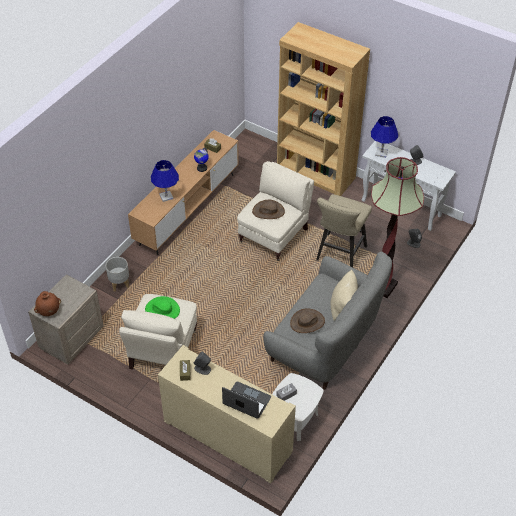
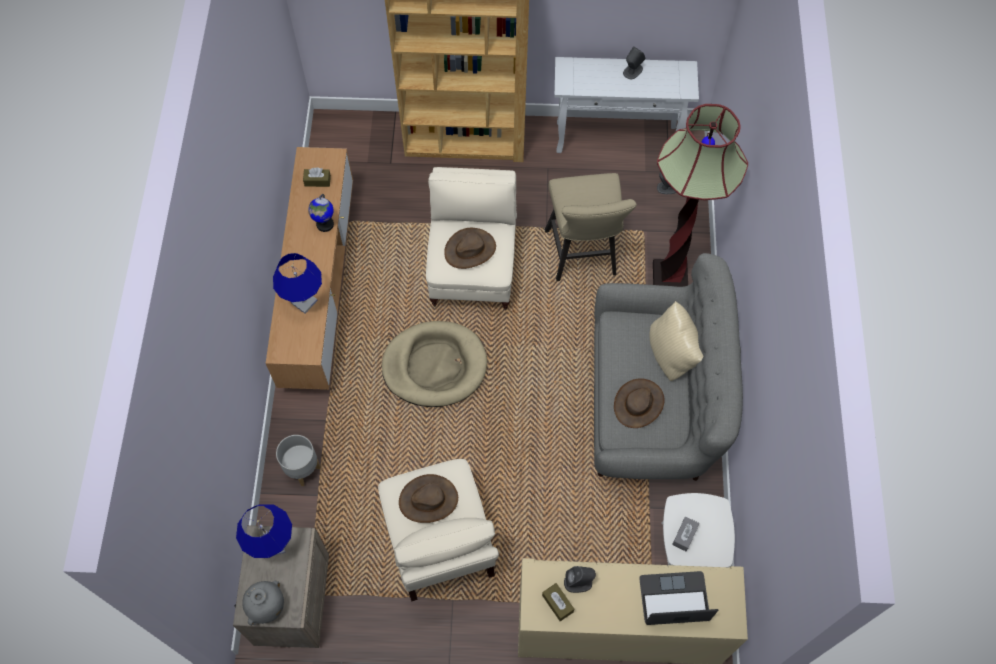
camera: 30 degrees left, 15 degrees up
brown vase [34,291,61,316] -> grey vase [242,581,284,626]
green hat [145,296,180,319] -> brown hat [399,474,458,523]
blue table lamp [371,116,398,158] -> blue table lamp moved to [236,504,292,558]
none -> beige dog bed [382,321,487,407]

